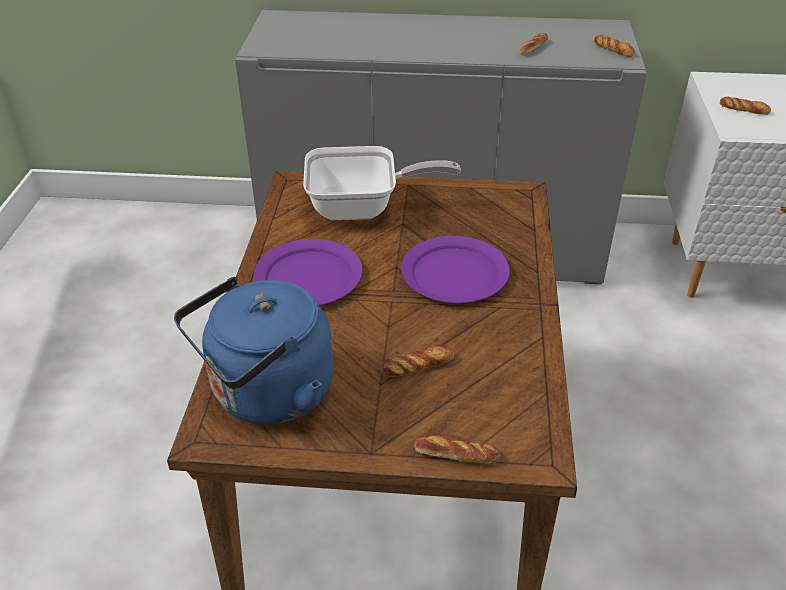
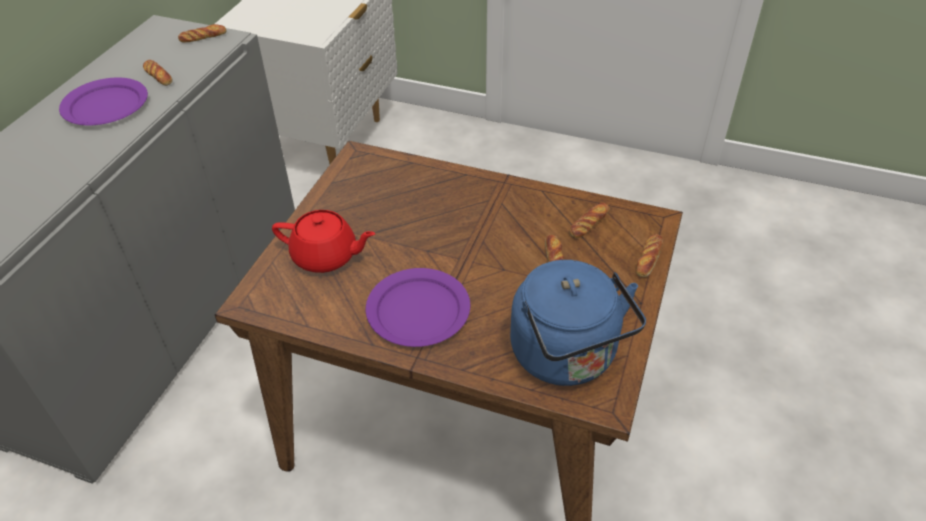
camera: 75 degrees left, 5 degrees up
frying pan [303,146,461,220] -> red teapot [272,210,375,273]
purple plate [401,236,510,303] -> purple plate moved to [59,78,148,125]
bread [720,97,771,115] -> bread moved to [569,203,610,238]

